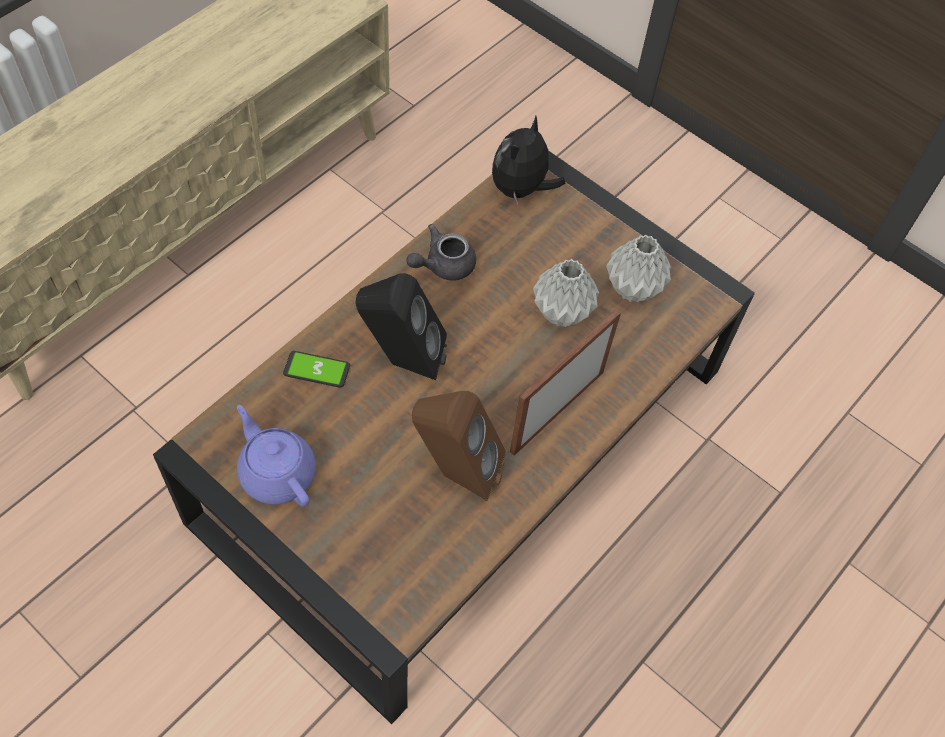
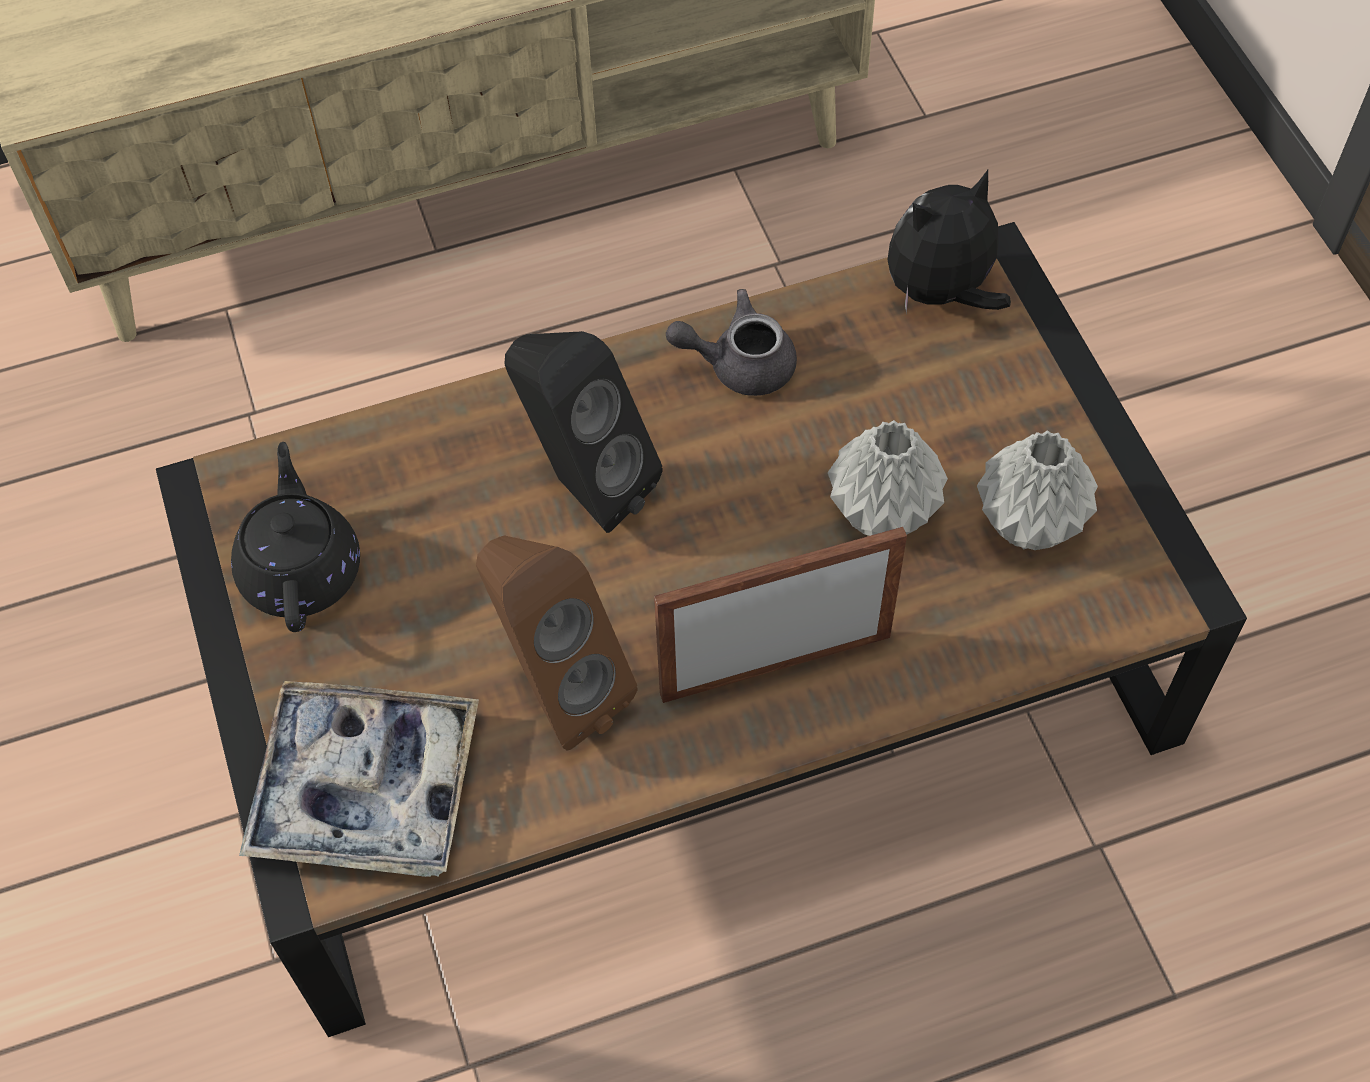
camera: 35 degrees right, 0 degrees up
purple teapot [237,405,316,507] -> black teapot [231,442,360,632]
phone [283,351,350,388] -> none
none -> tray [239,681,479,877]

